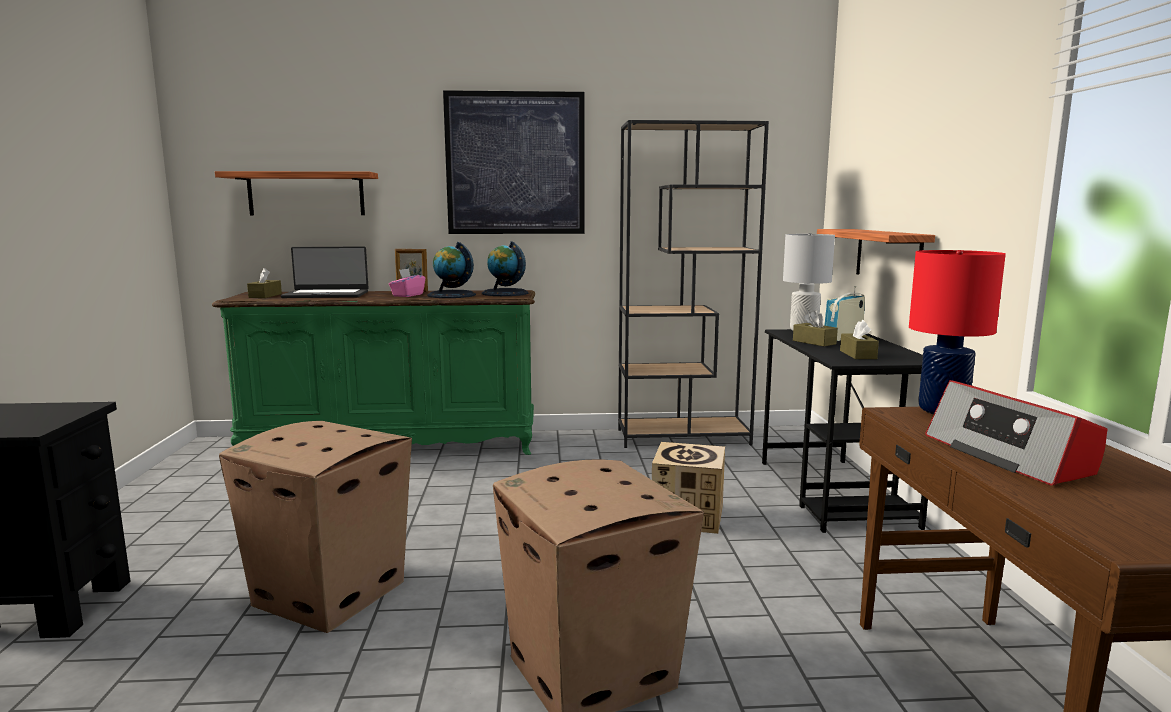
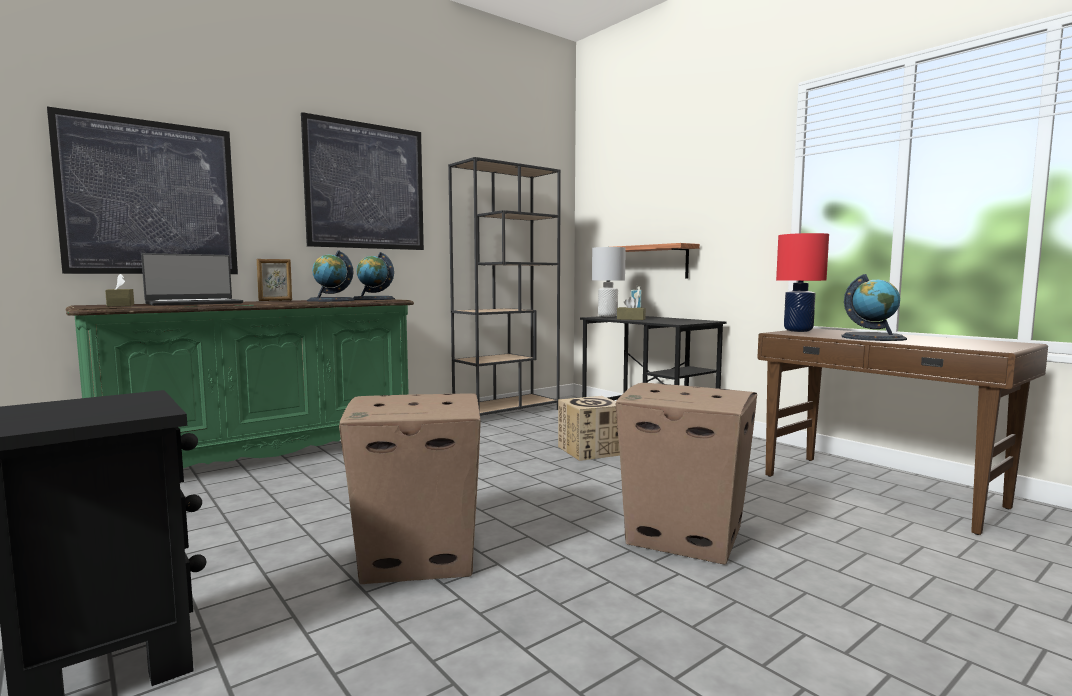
camera: 35 degrees left, 5 degrees down
shelf [215,171,378,215] -> picture [47,106,238,274]
pink tissue box [389,268,425,297] -> none
brown tissue box [840,320,879,359] -> none
radio [925,380,1107,486] -> globe [842,274,907,341]

